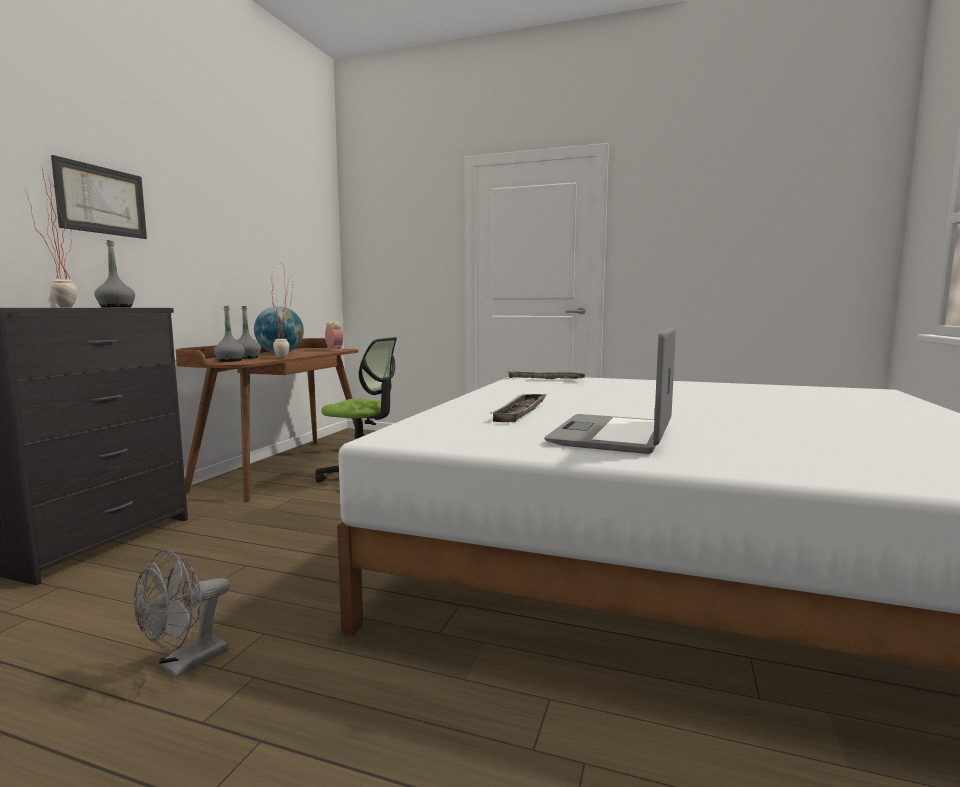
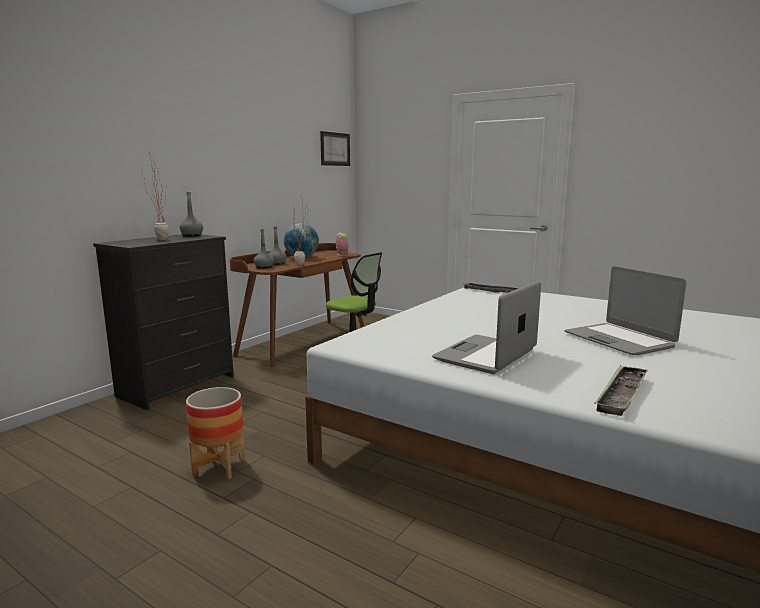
camera: 15 degrees right, 5 degrees up
picture [51,155,147,239] -> picture moved to [320,131,350,166]
grey fan [134,550,230,678] -> planter [186,387,245,479]
tray [490,393,547,422] -> tray moved to [594,365,648,416]
none -> laptop [565,266,687,355]

